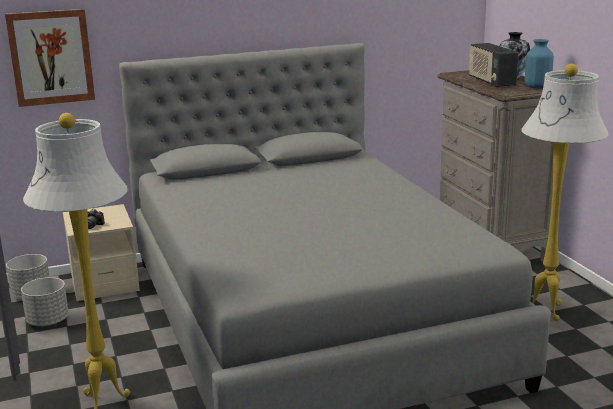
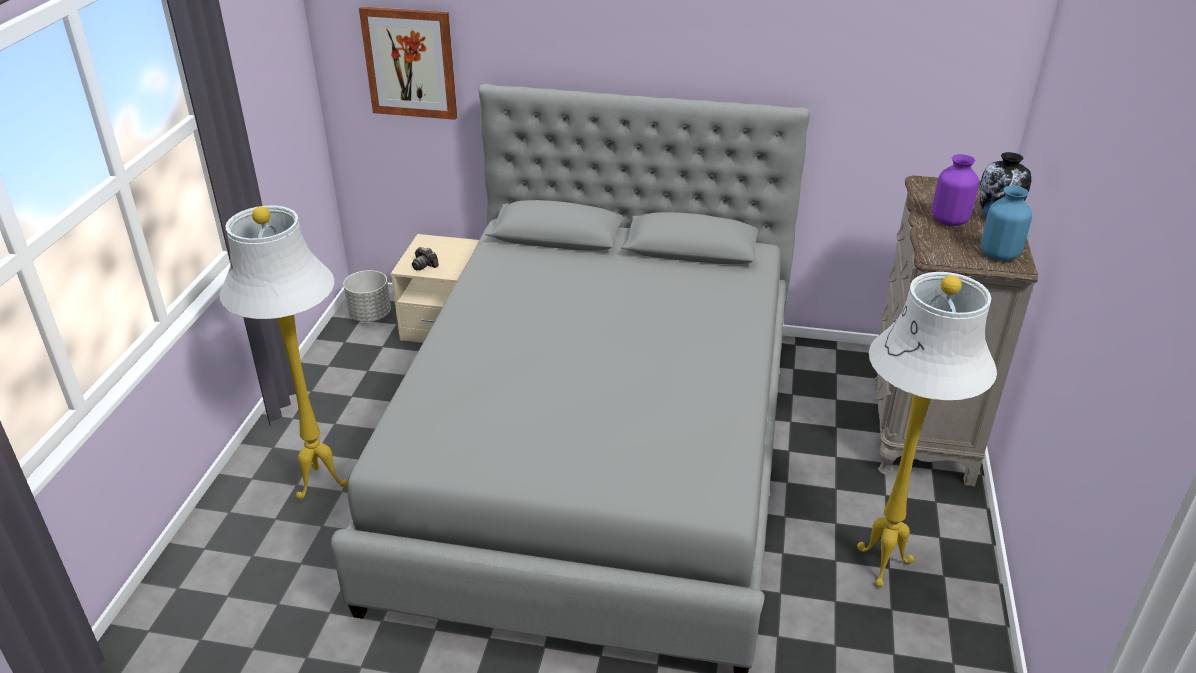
camera: 30 degrees right, 15 degrees up
grey planter [21,277,69,326] -> none
radio [469,43,519,87] -> purple vase [932,154,979,226]

